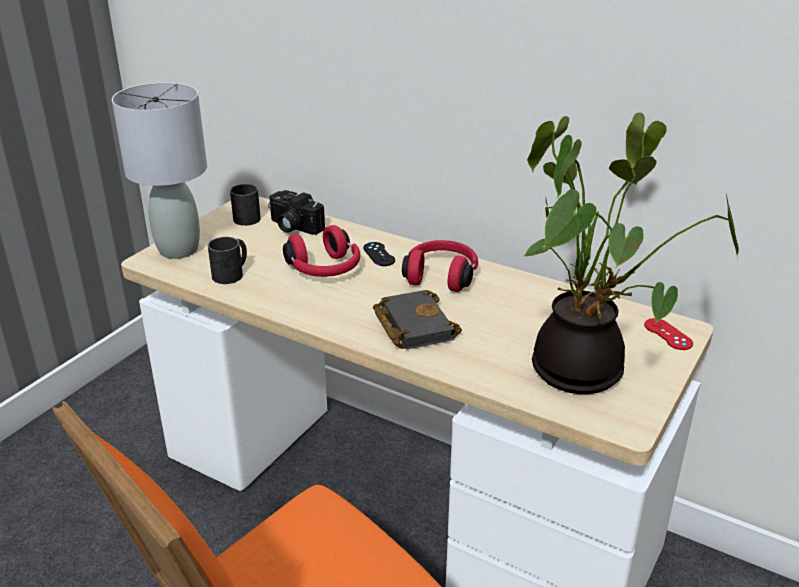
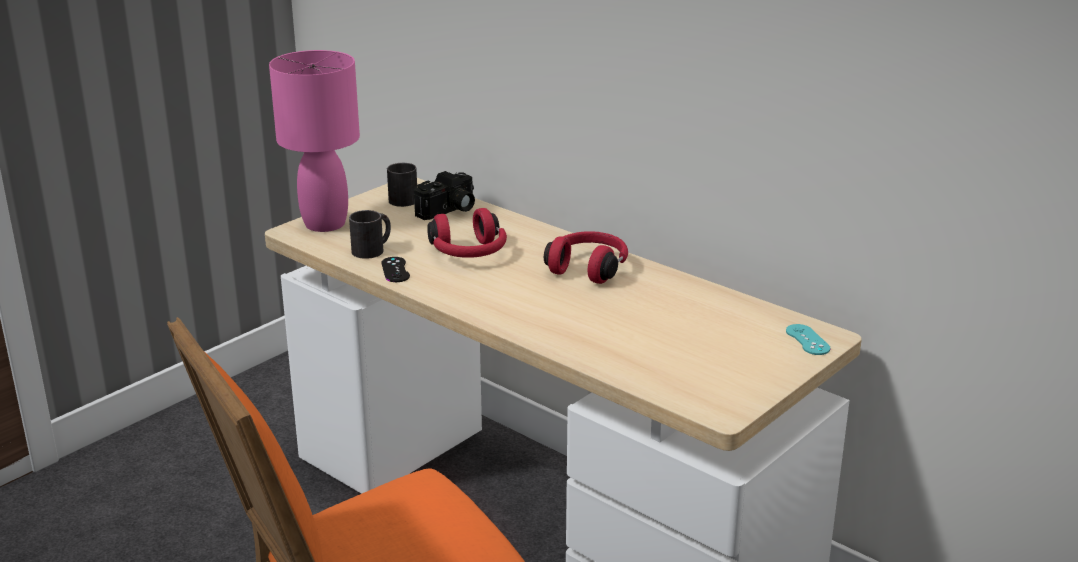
camera: 10 degrees right, 5 degrees down
grey table lamp [112,82,207,259] -> pink table lamp [269,50,360,232]
camera [268,190,325,235] -> camera turned 90 degrees counterclockwise [414,171,475,220]
black game controller [363,242,395,266] -> black game controller moved to [381,257,410,282]
black book [373,290,462,350] -> none
potted plant [524,113,739,394] -> none
red game controller [644,318,693,350] -> turquoise game controller [786,324,830,355]

